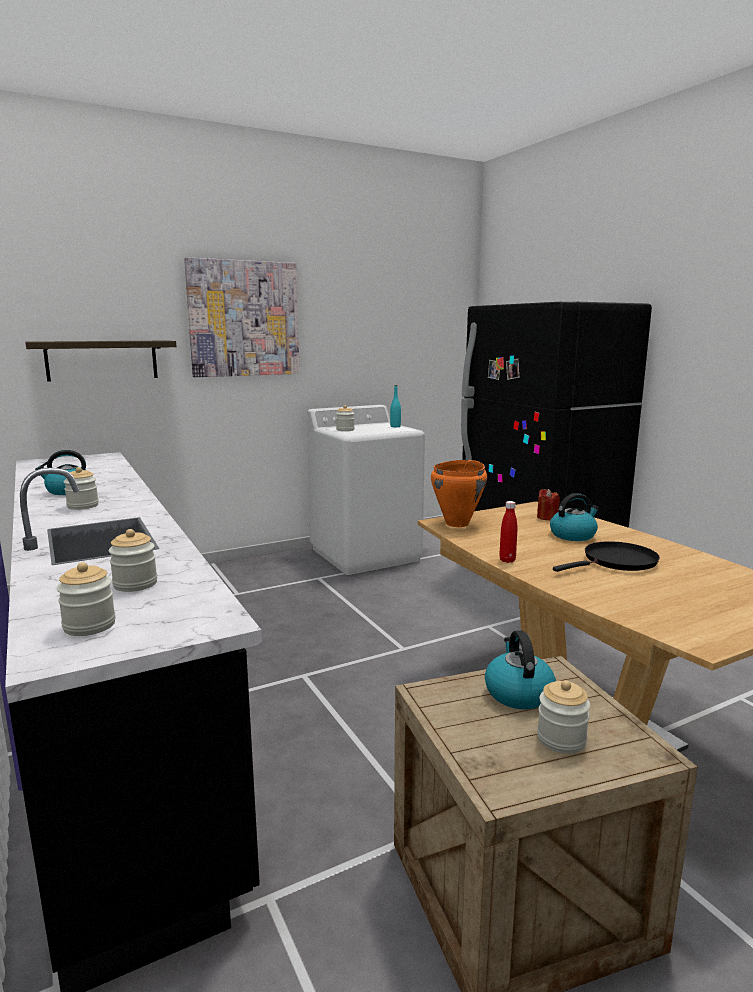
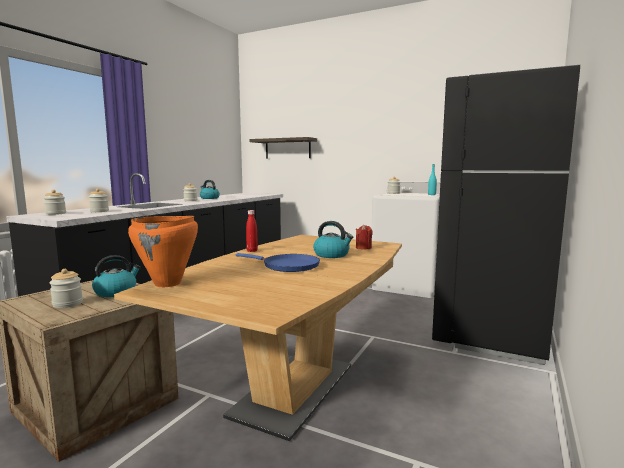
camera: 55 degrees right, 5 degrees down
picture [184,257,300,377] -> none
orange cooking pot [431,460,487,527] -> orange cooking pot moved to [128,216,198,287]
black frying pan [553,541,660,572] -> blue frying pan [236,253,320,272]

